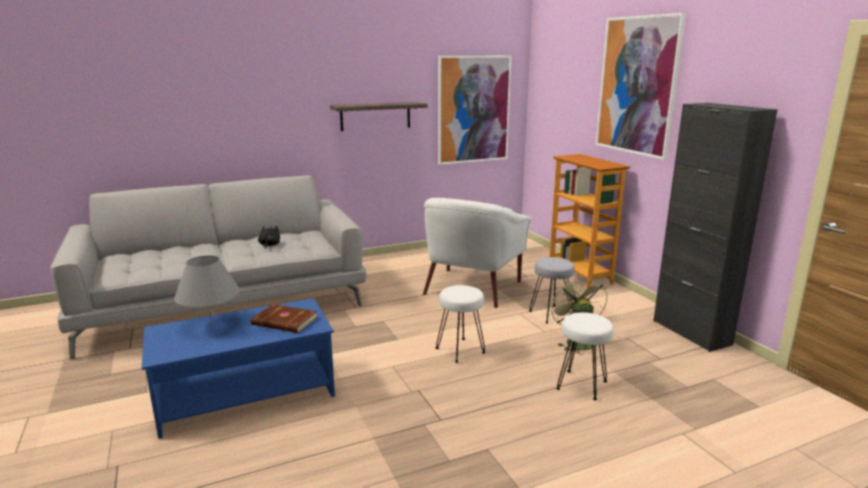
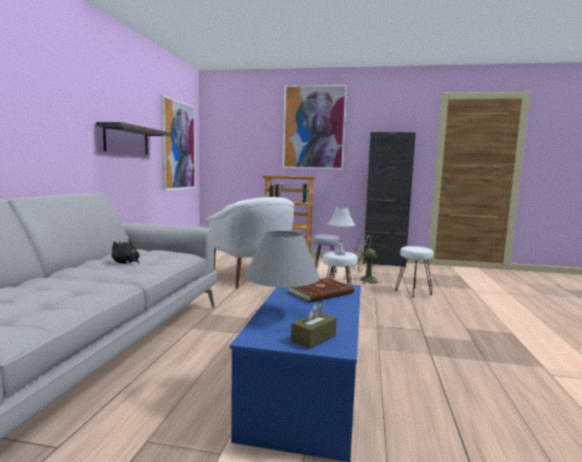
camera: 55 degrees left, 10 degrees down
none -> brown tissue box [291,303,337,349]
none -> white table lamp [327,207,355,255]

